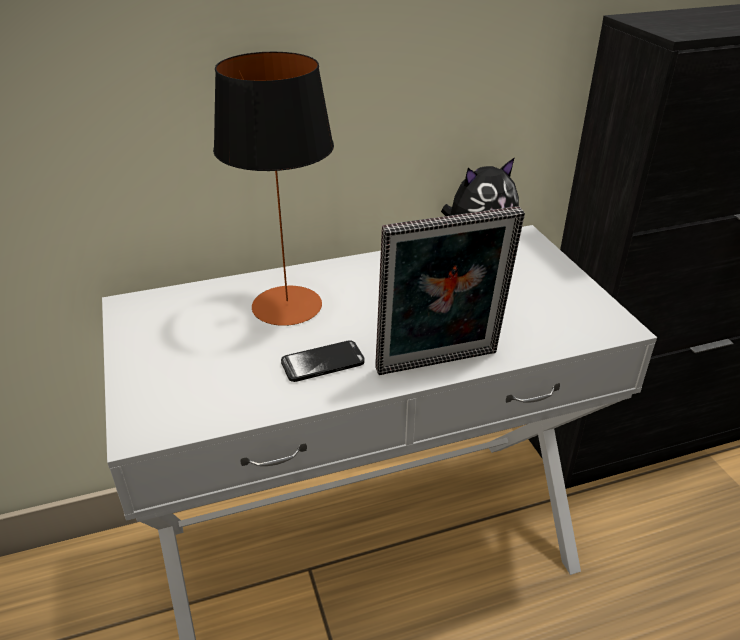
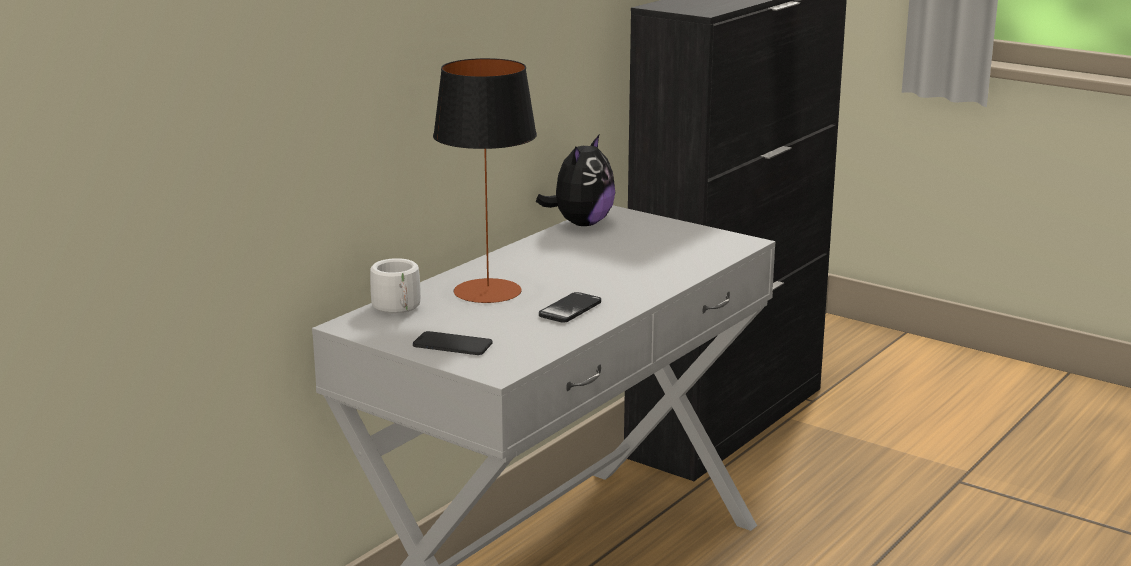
camera: 35 degrees left, 15 degrees down
picture frame [375,206,525,375] -> none
none -> white mug [370,258,421,313]
none -> phone [413,331,493,355]

